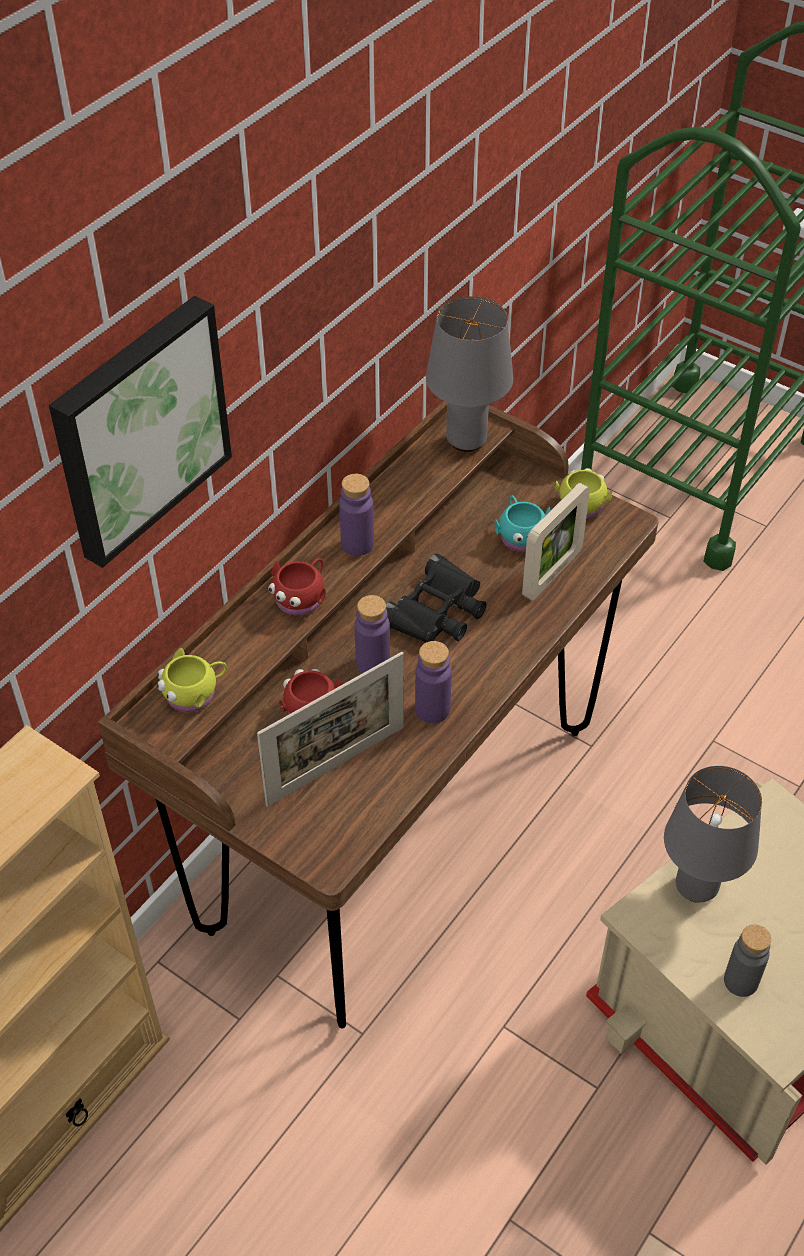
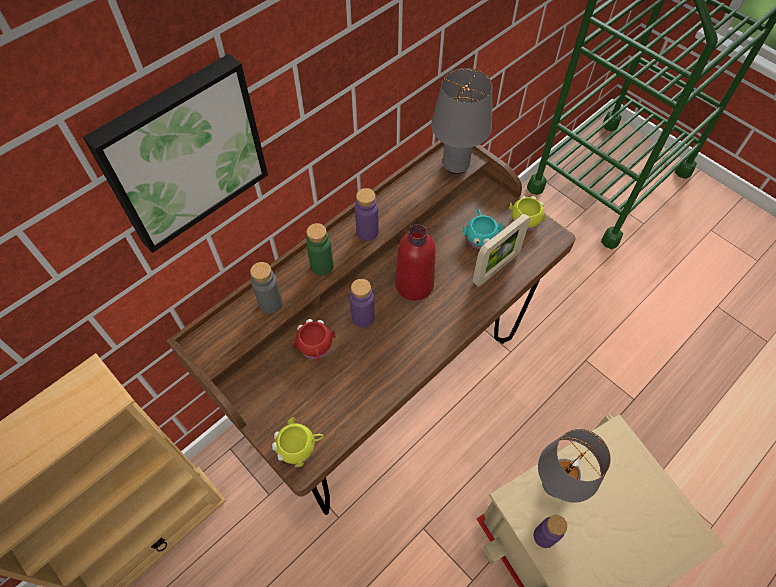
camera: 10 degrees right, 10 degrees up
yellow mug [157,648,227,712] -> yellow mug moved to [271,417,324,467]
picture frame [257,652,404,807] -> none
red mug [268,558,326,615] -> green bottle [306,223,334,276]
black binoculars [386,553,486,642] -> red bottle [395,224,436,301]
purple bottle [415,641,452,723] -> purple bottle moved to [534,515,567,548]
grey bottle [724,925,771,997] -> grey bottle moved to [250,262,283,314]

